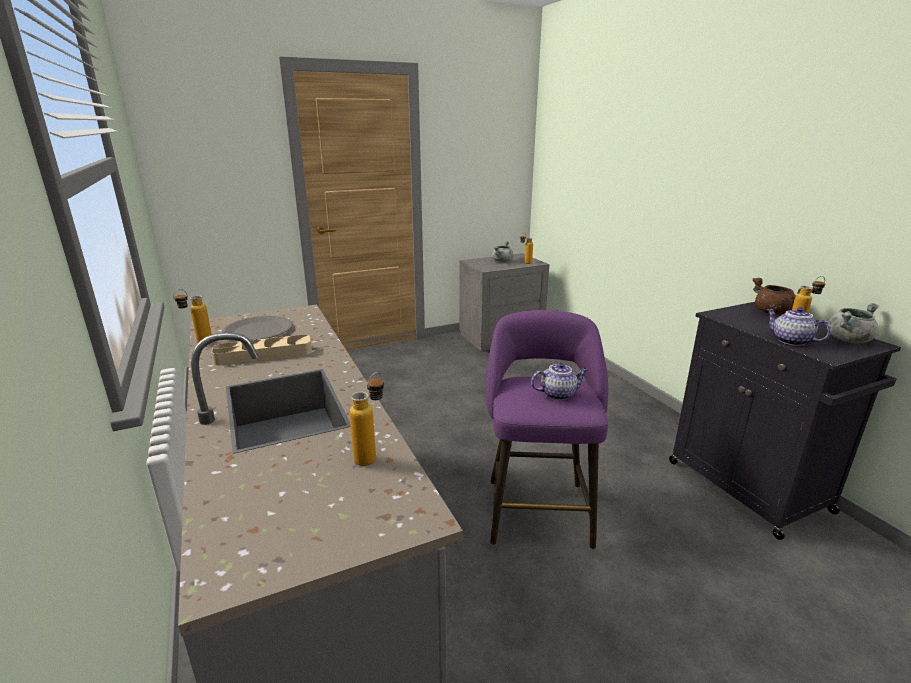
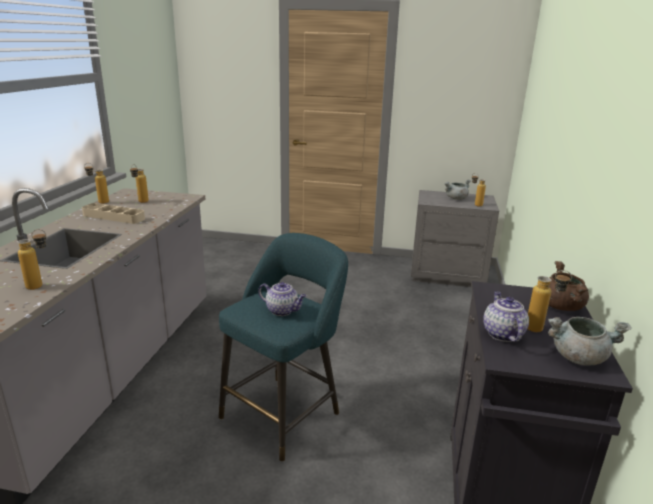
camera: 35 degrees right, 0 degrees up
grey plate [222,316,293,341] -> bottle [130,164,149,203]
purple stool [486,310,608,550] -> turquoise stool [219,233,348,462]

